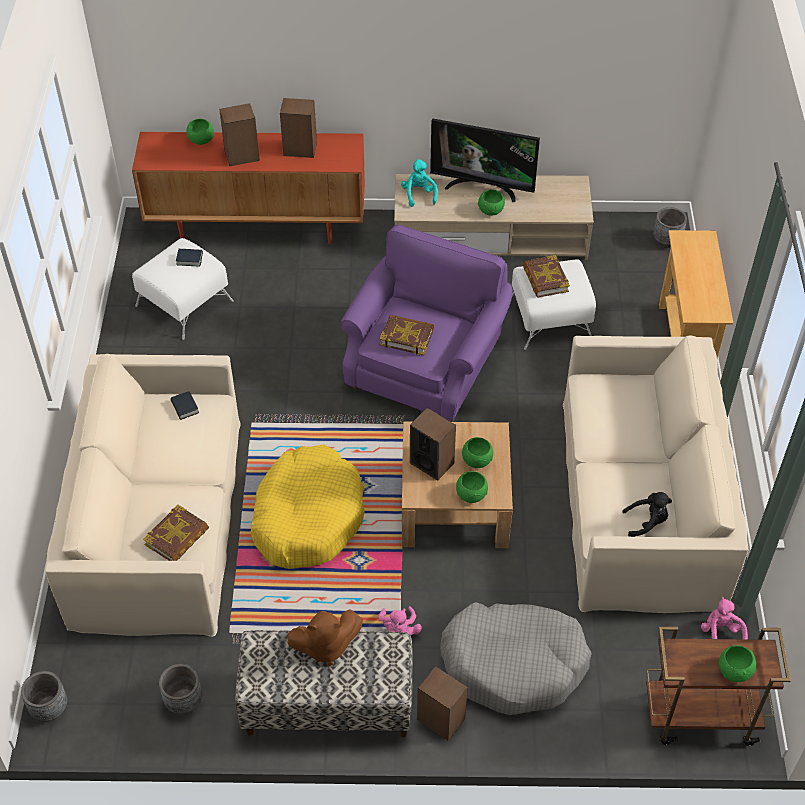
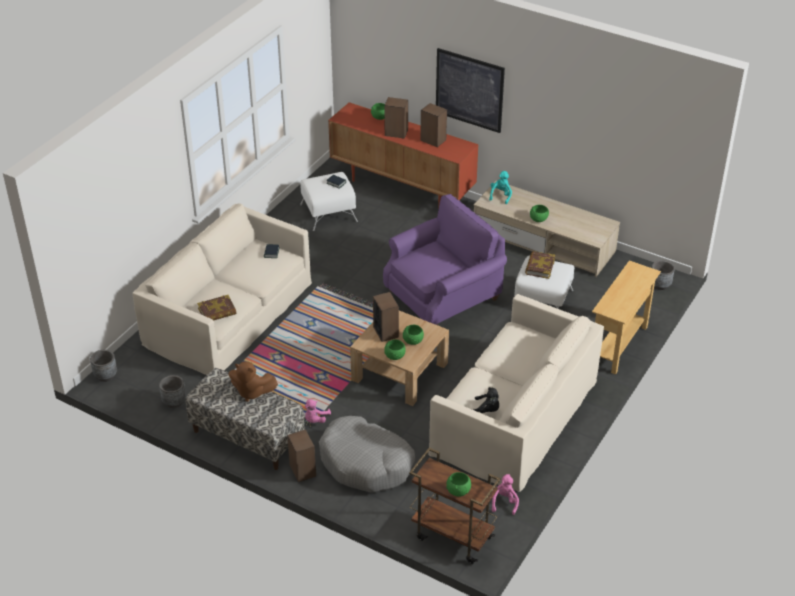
camera: 30 degrees right, 10 degrees down
yellow dog bed [250,444,365,569] -> none
book [379,315,434,355] -> none
television [430,118,540,202] -> none
none -> picture [436,48,505,133]

